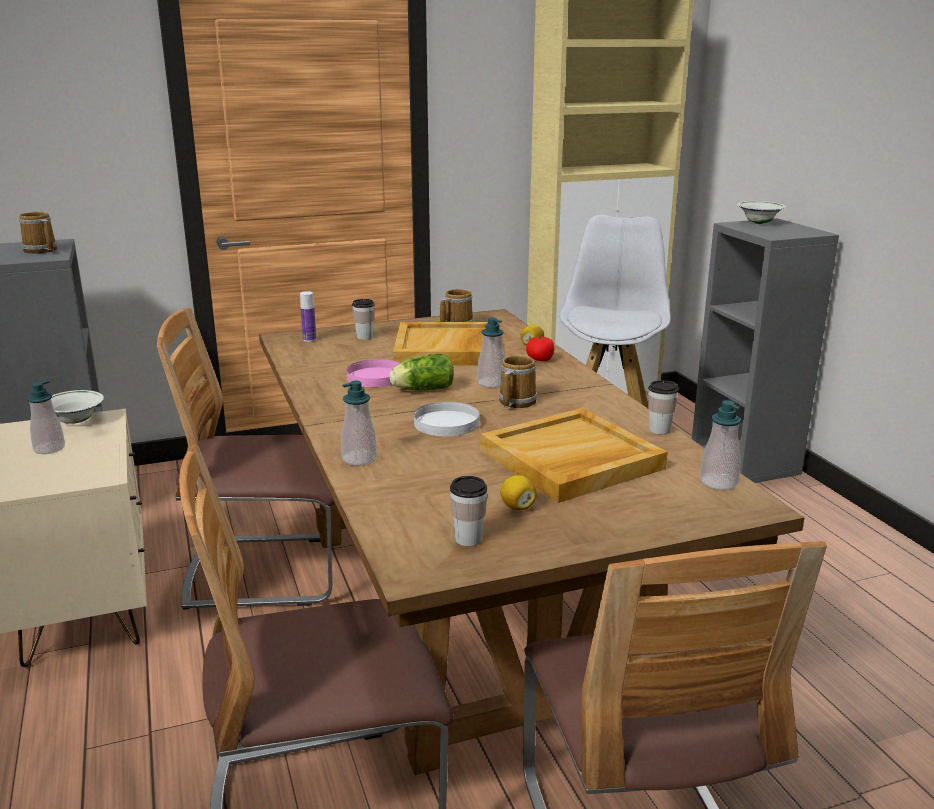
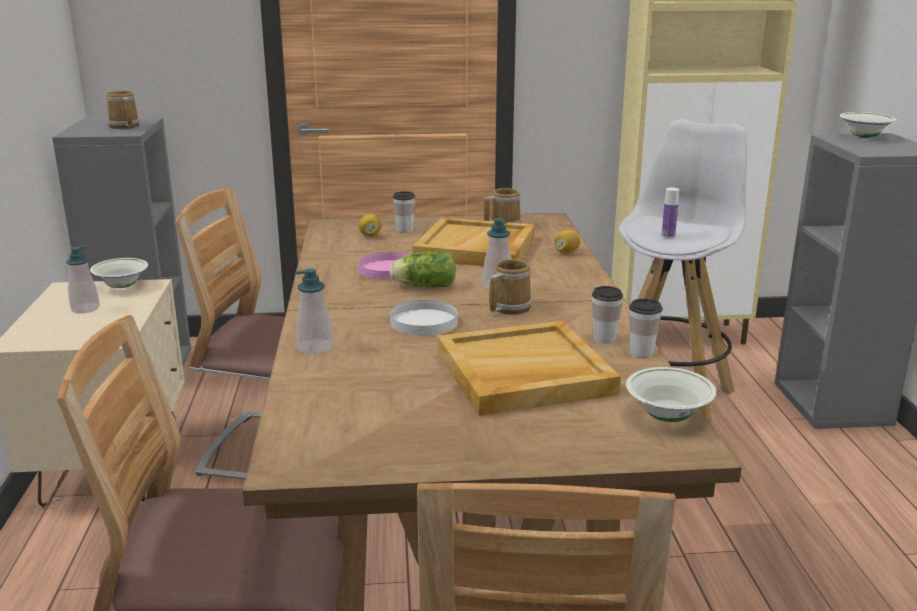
camera: 15 degrees right, 0 degrees up
bottle [300,291,316,342] -> bottle moved to [662,187,679,238]
cup [450,476,487,546] -> cup moved to [592,286,623,343]
lemon [500,475,537,510] -> lemon moved to [358,214,381,236]
tomato [526,336,554,361] -> none
soap dispenser [700,400,741,490] -> white bowl [626,367,717,422]

